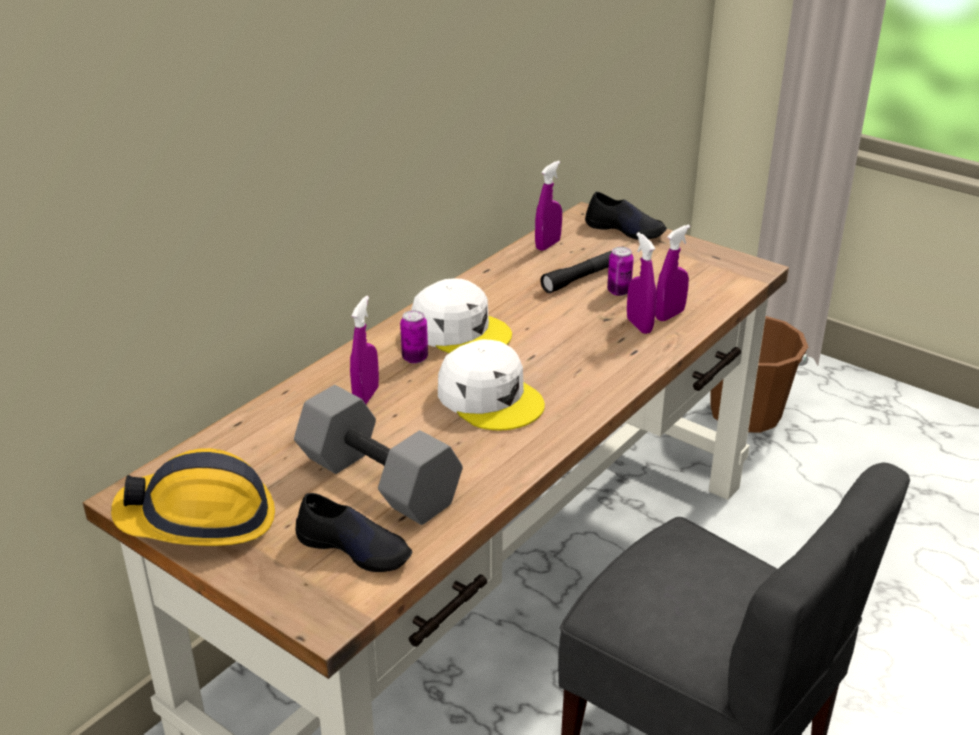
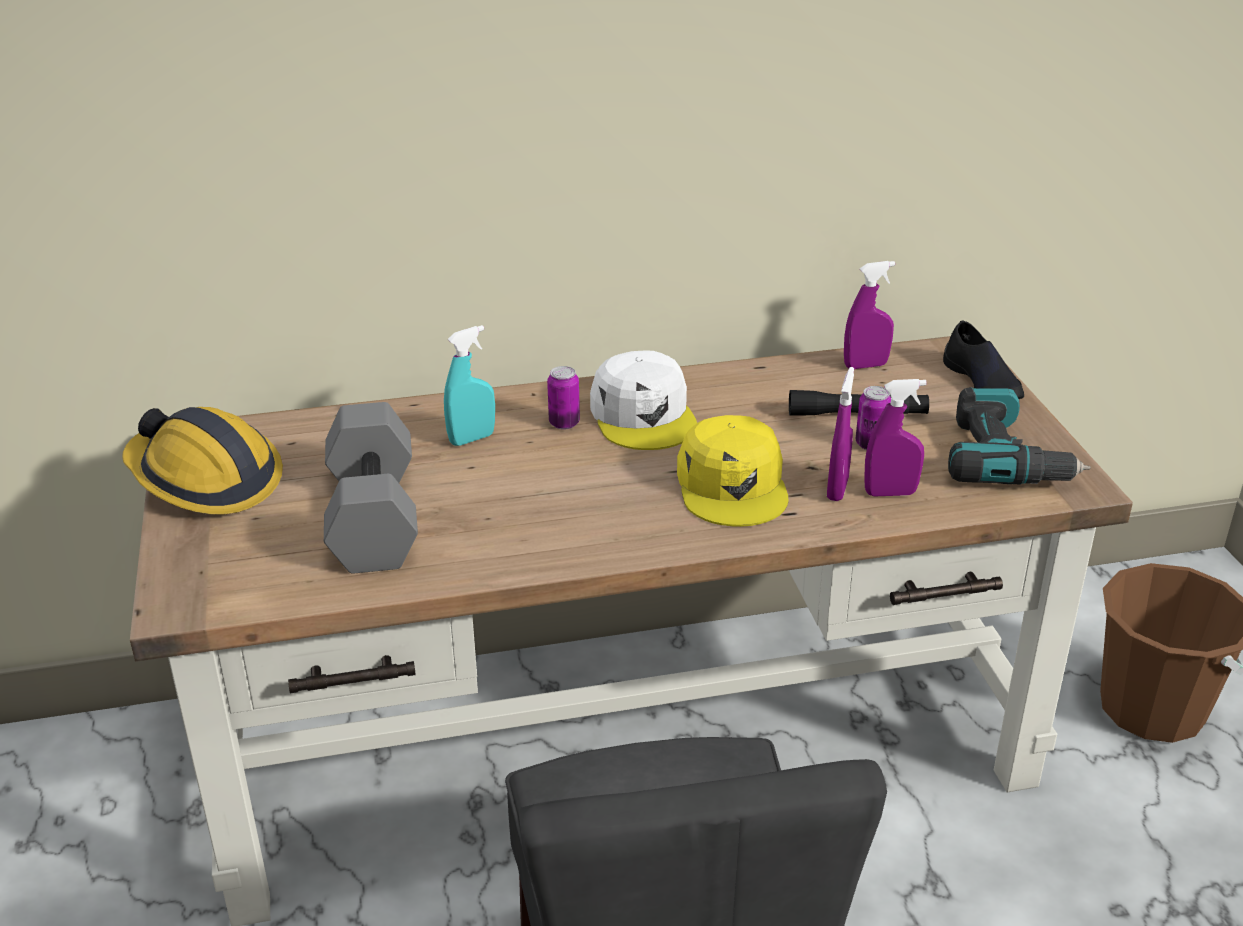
camera: 40 degrees right, 0 degrees up
black shoe [296,493,412,572] -> none
purple spray bottle [350,296,379,404] -> turquoise spray bottle [444,325,495,446]
white cap [438,339,545,431] -> none
none -> yellow cap [677,415,788,527]
none -> power drill [948,387,1091,485]

